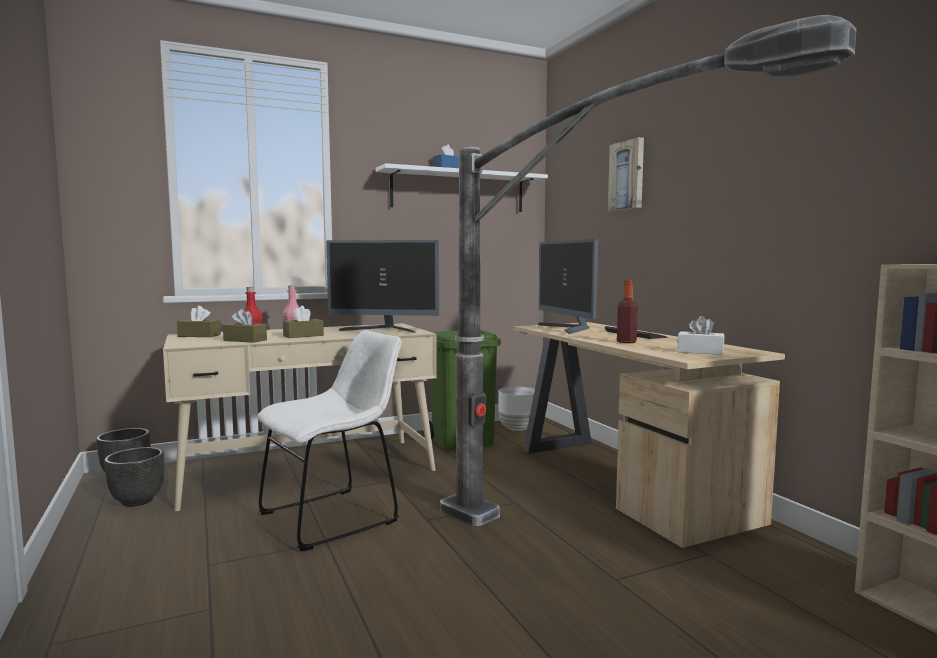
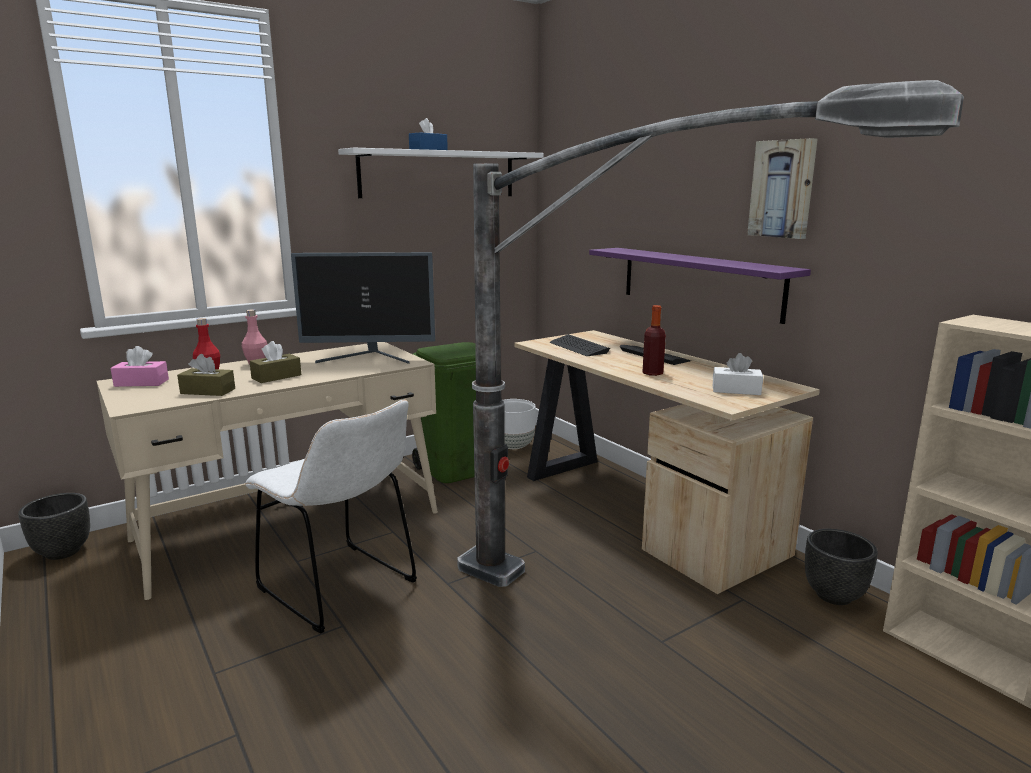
camera: 10 degrees left, 10 degrees up
black planter [104,447,165,507] -> black planter moved to [805,529,878,605]
brown tissue box [177,306,221,337] -> pink tissue box [110,346,169,387]
white chair [257,330,402,551] -> white chair turned 90 degrees clockwise [245,399,417,634]
monitor [538,239,598,334] -> keyboard [550,334,610,356]
picture [608,137,644,211] -> picture moved to [747,138,818,239]
none -> purple shelf [589,248,811,324]

